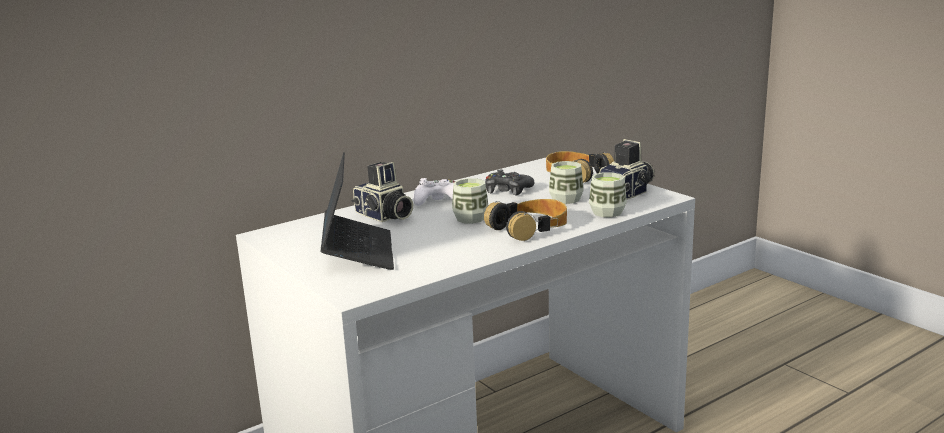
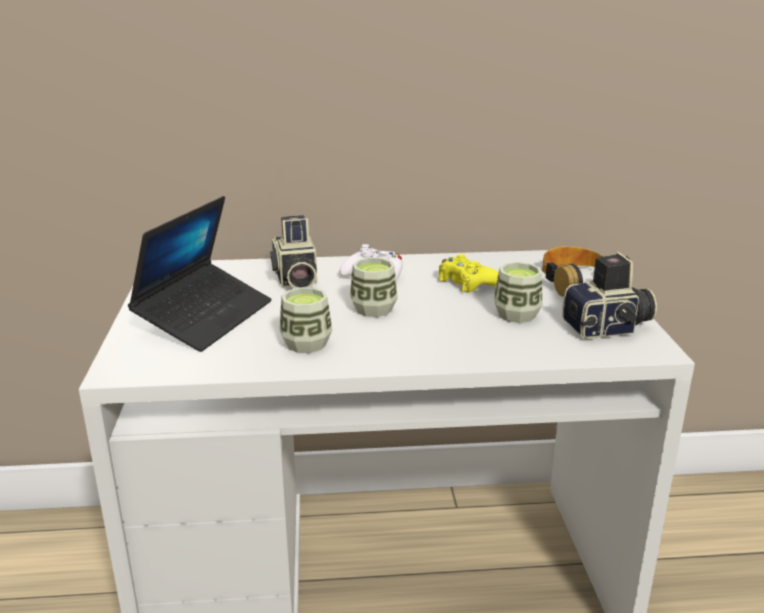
camera: 30 degrees right, 5 degrees up
headphones [484,199,567,241] -> none
black game controller [485,170,534,196] -> yellow game controller [438,254,499,293]
cup [589,172,627,217] -> cup moved to [280,287,332,353]

